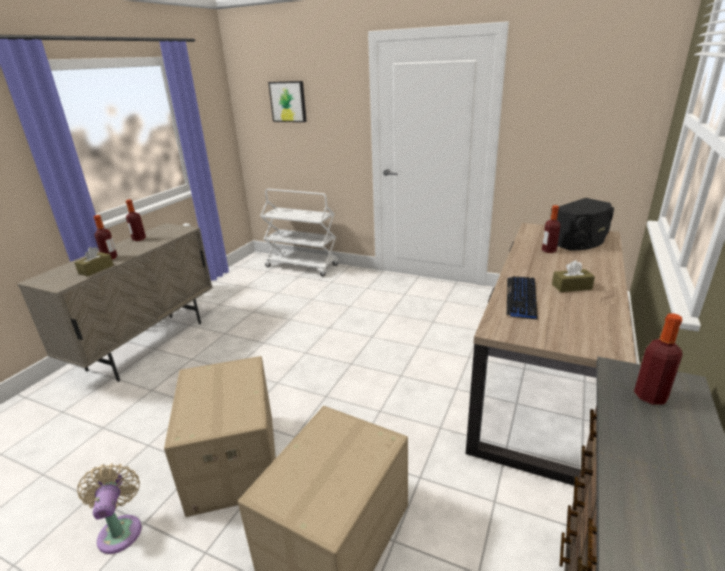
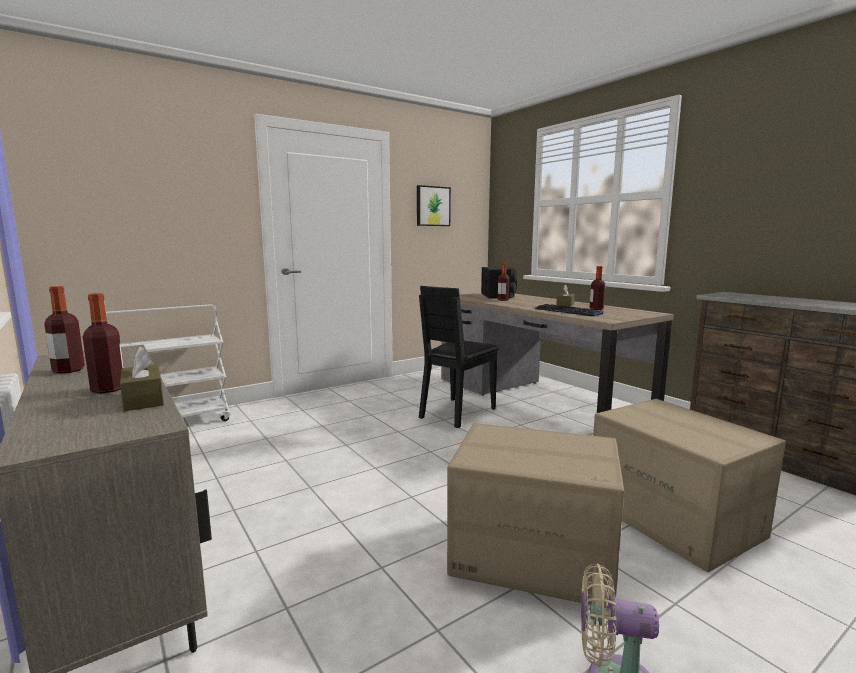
camera: 60 degrees left, 15 degrees down
picture [268,81,307,122] -> picture moved to [417,185,451,226]
bottle [634,313,683,405] -> bottle moved to [590,266,606,310]
none -> black chair [419,286,499,428]

